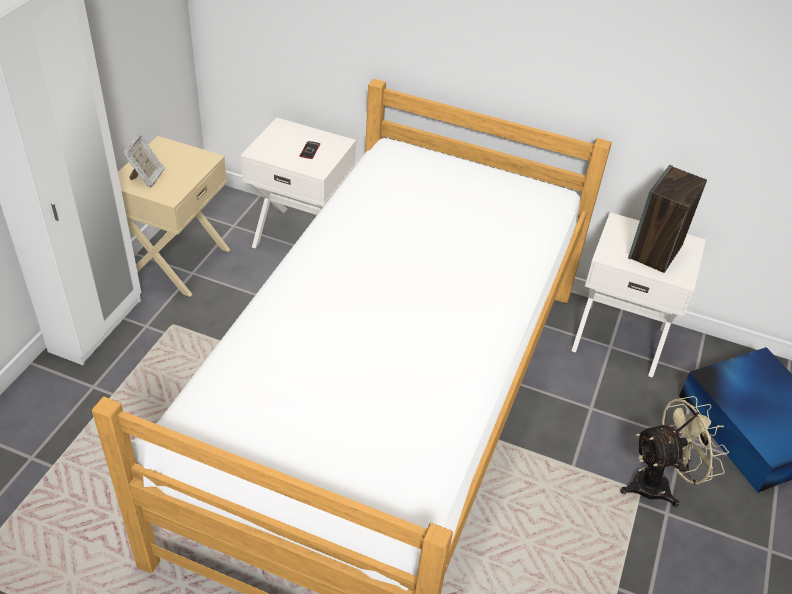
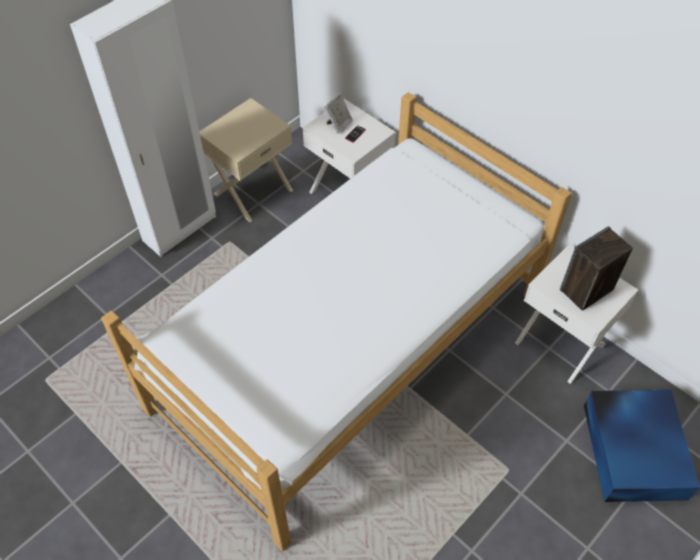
camera: 25 degrees right, 10 degrees up
picture frame [123,134,165,187] -> picture frame moved to [324,93,353,134]
beige fan [620,396,729,508] -> none

